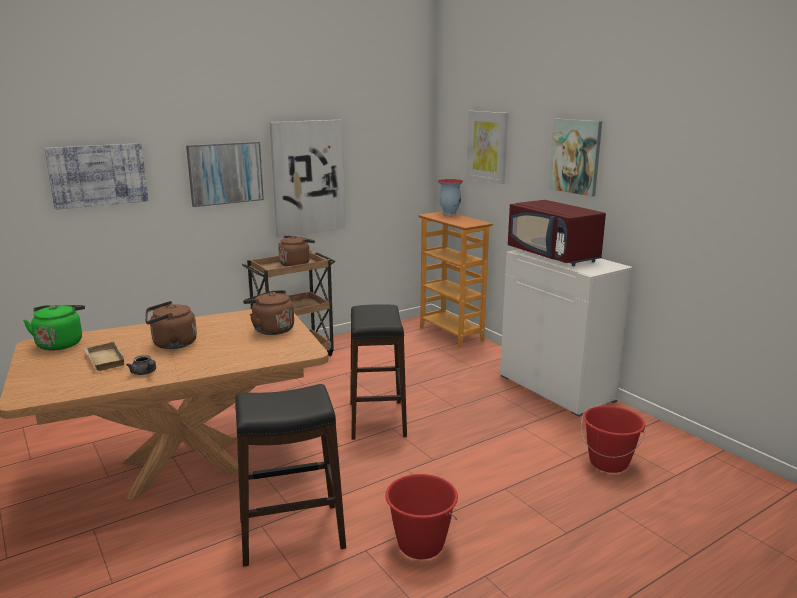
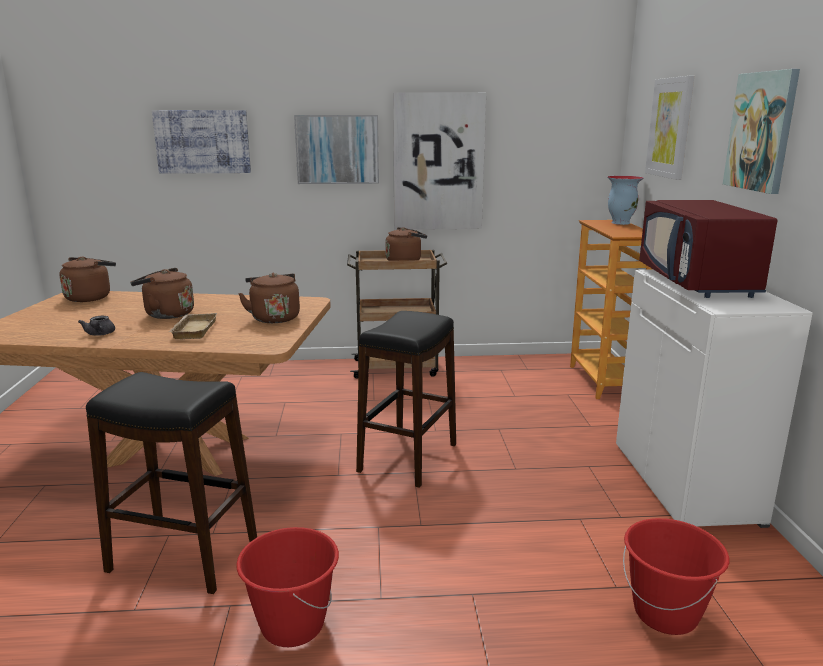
camera: 30 degrees right, 0 degrees up
green kettle [23,305,85,351] -> brown kettle [60,257,116,302]
beige tray [84,341,126,371] -> beige tray moved to [169,313,217,339]

